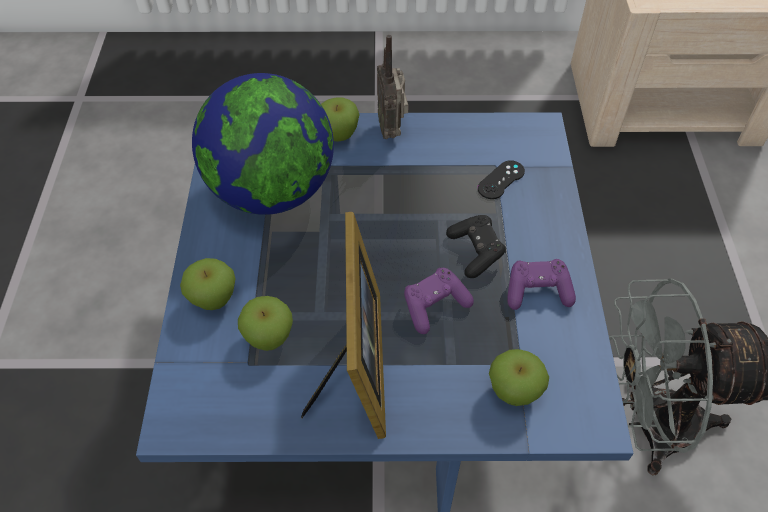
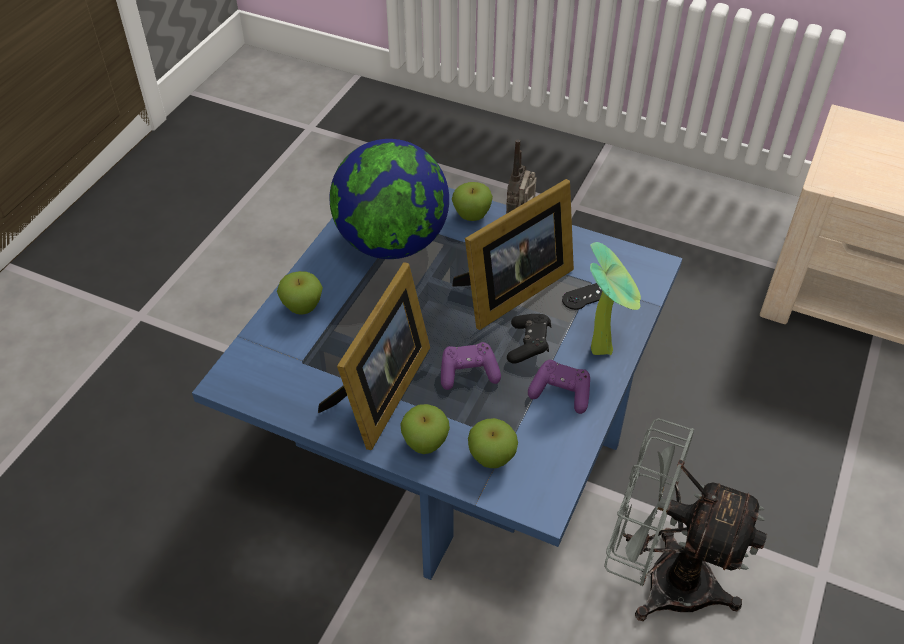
camera: 25 degrees right, 5 degrees down
apple [238,296,293,351] -> apple moved to [400,404,450,454]
none -> picture frame [452,179,574,330]
none -> potted plant [590,242,641,355]

